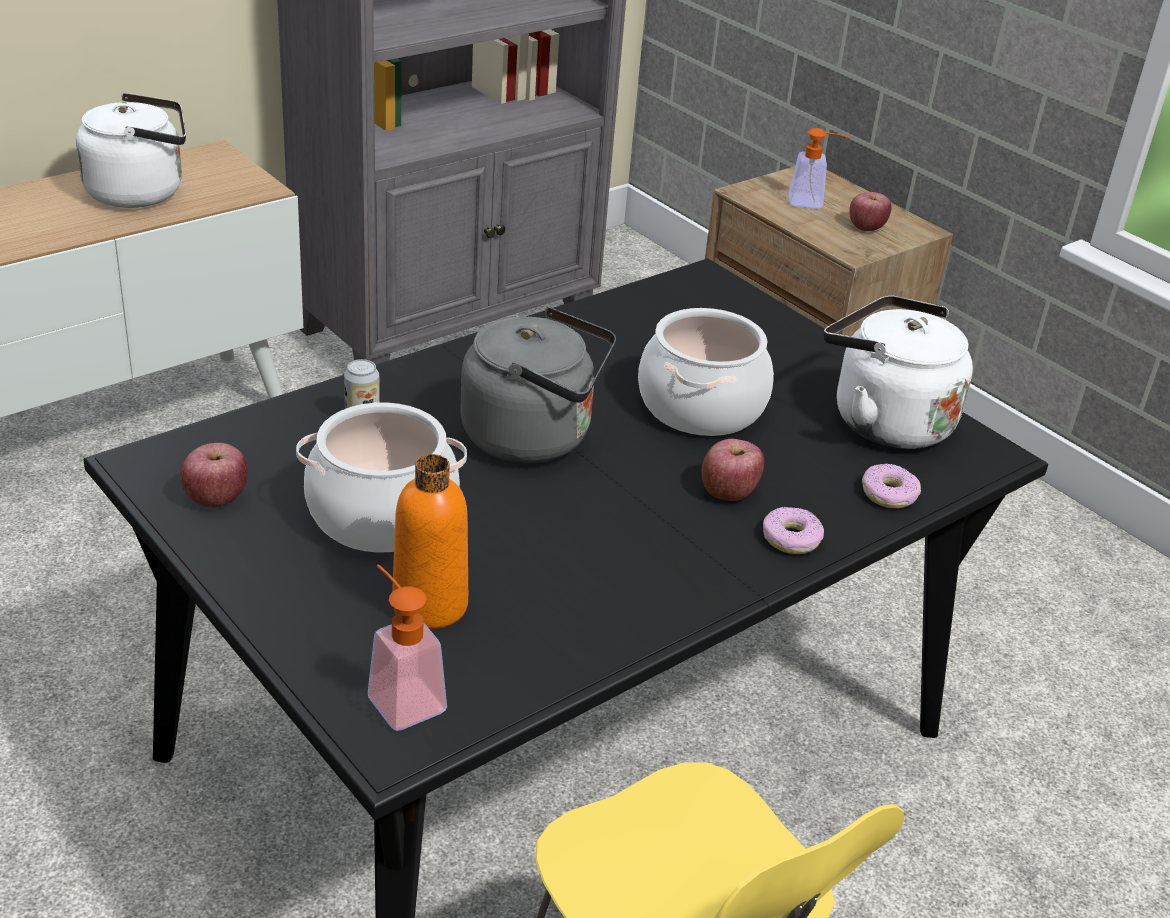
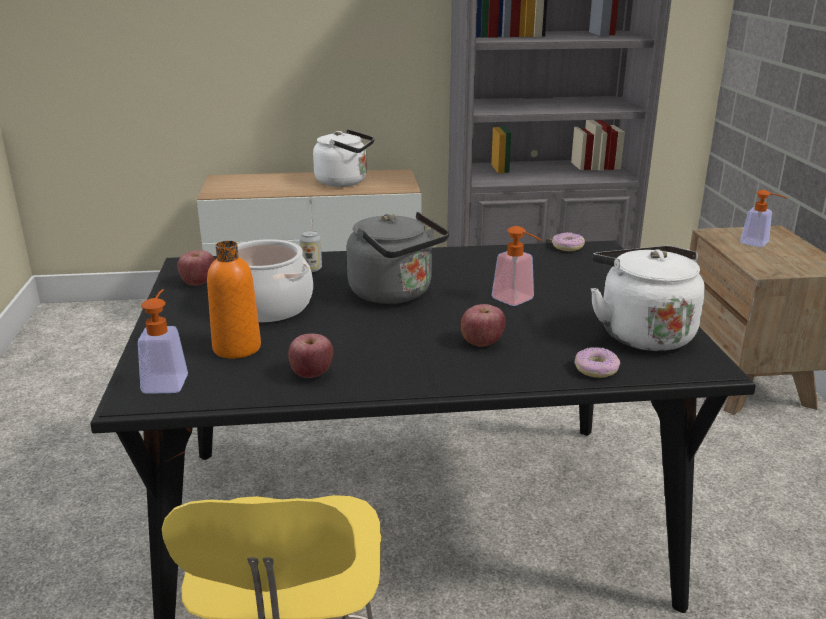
camera: 35 degrees right, 10 degrees down
cooking pot [638,308,774,436] -> soap dispenser [492,226,542,306]
donut [763,507,824,554] -> donut moved to [552,232,585,251]
apple [849,192,892,231] -> apple moved to [288,333,333,378]

